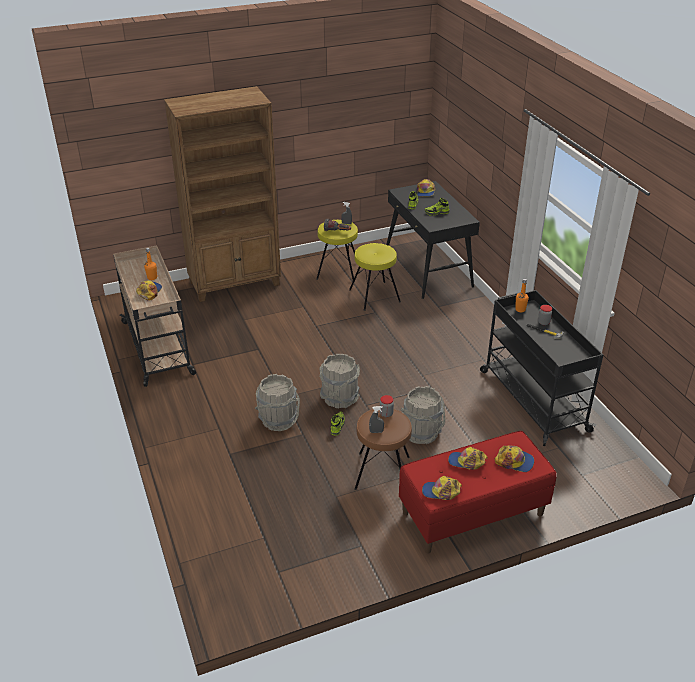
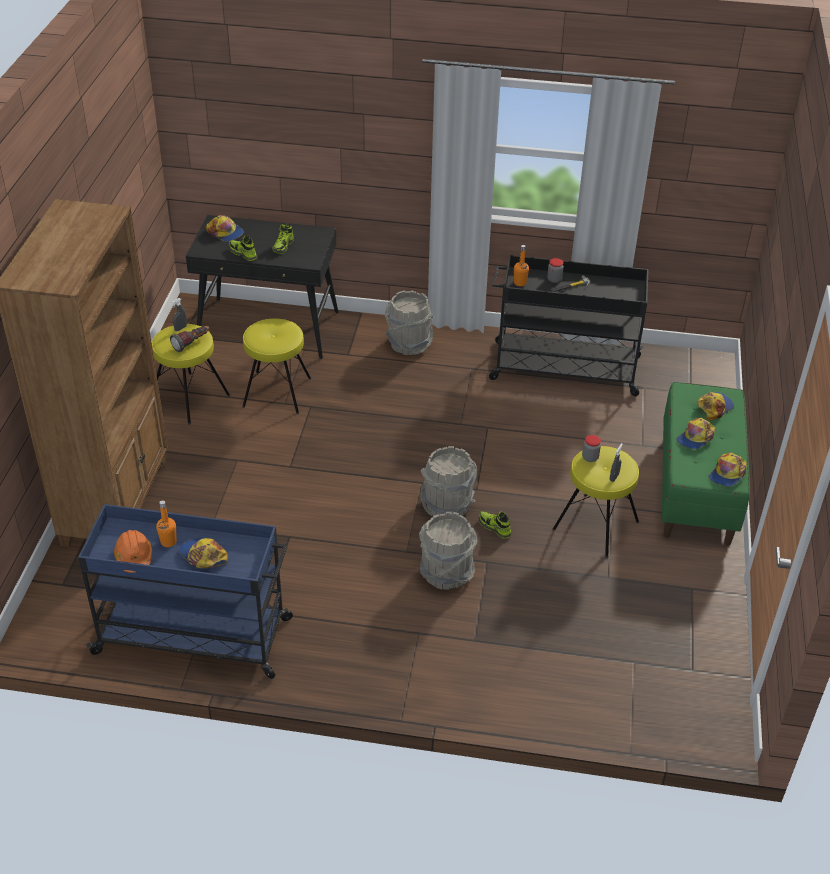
camera: 60 degrees left, 5 degrees up
beige cart [113,245,196,387] -> blue cart [78,504,293,679]
brown stool [354,409,412,490] -> yellow stool [552,446,639,558]
red bench [399,431,557,554] -> green bench [662,382,750,546]
grey bucket [401,386,445,444] -> grey bucket moved to [385,290,434,355]
none -> orange hard hat [114,530,152,573]

